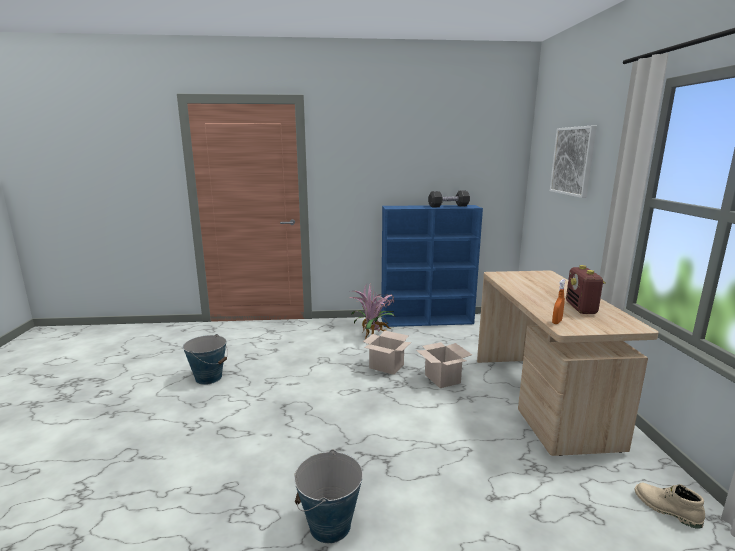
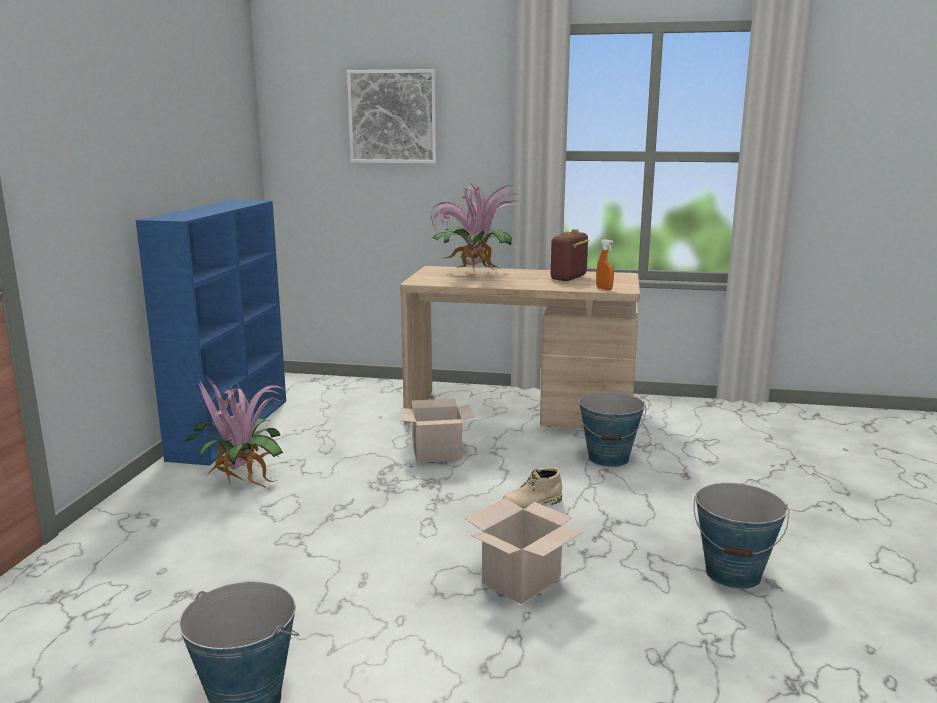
camera: 75 degrees left, 0 degrees up
cardboard box [363,330,411,375] -> cardboard box moved to [465,498,583,604]
black dumbbell [428,190,470,207] -> none
radio [566,265,606,314] -> radio turned 105 degrees clockwise [551,229,589,281]
beige boot [634,483,705,529] -> beige boot moved to [501,467,562,509]
none -> potted plant [431,183,519,272]
none -> bucket [578,392,646,467]

